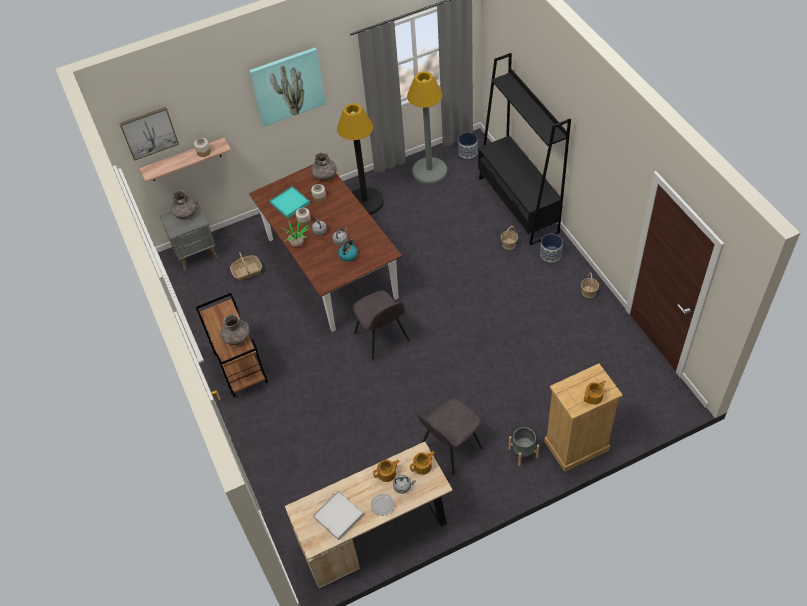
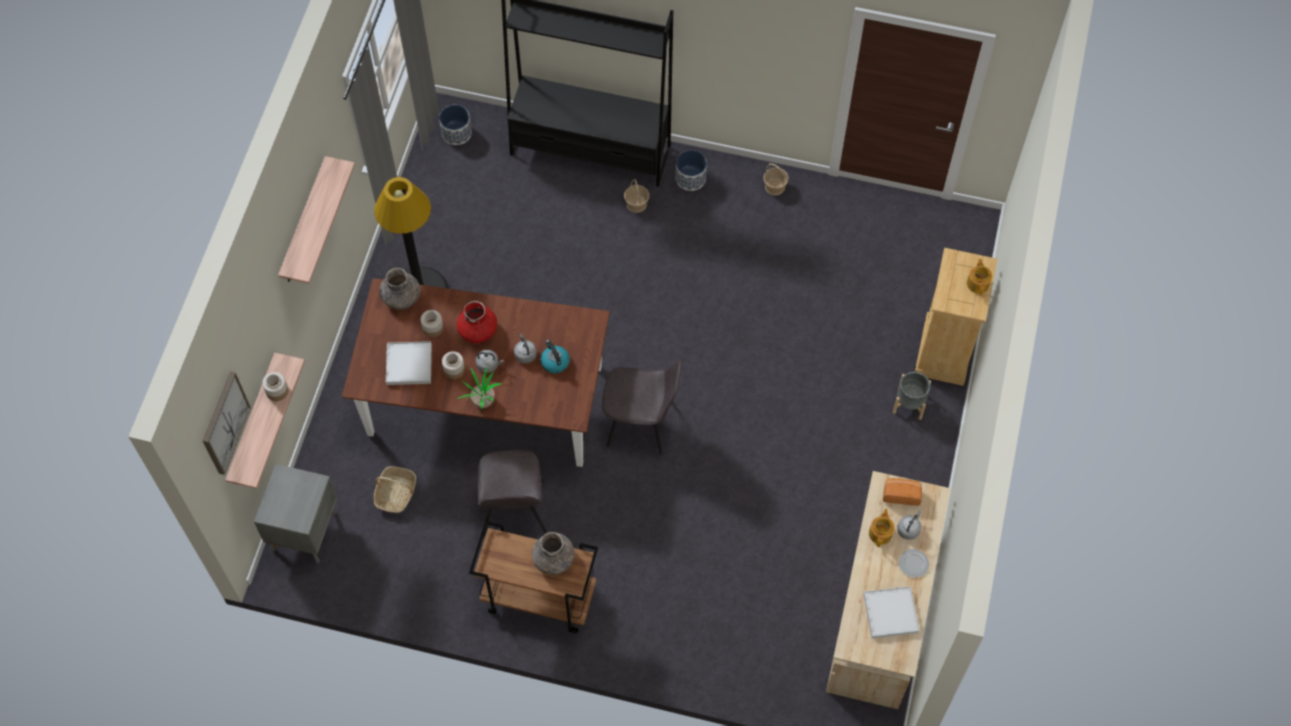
camera: 55 degrees left, 10 degrees up
grey vase [171,190,197,219] -> none
picture [249,48,326,127] -> shelf [278,156,355,284]
turquoise tray [270,187,310,218] -> white tray [386,341,432,385]
grey floor lamp [407,71,447,184] -> none
teapot [410,451,435,475] -> bread [883,478,922,506]
grey chair [417,398,483,475] -> grey chair moved to [478,450,547,537]
none -> red vase [457,301,497,343]

